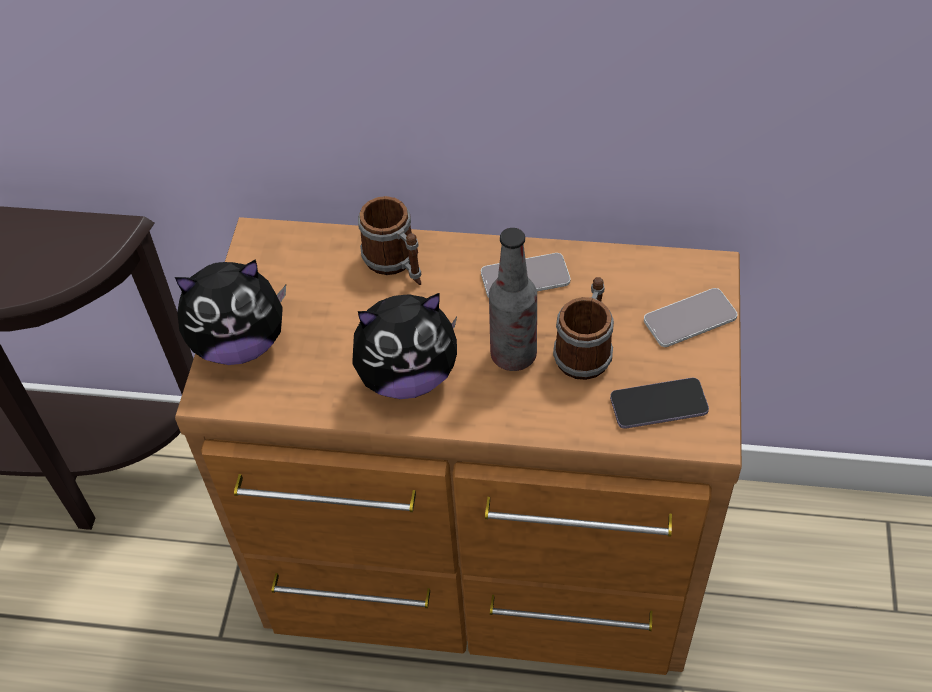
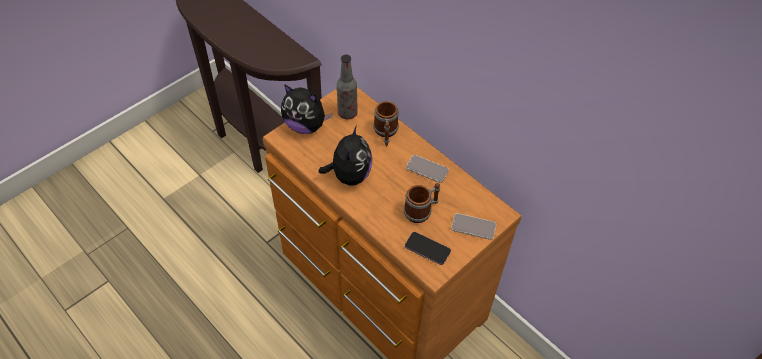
camera: 35 degrees right, 0 degrees up
plush toy [352,293,457,399] -> plush toy turned 105 degrees counterclockwise [319,125,372,186]
bottle [489,228,537,371] -> bottle moved to [337,55,358,120]

